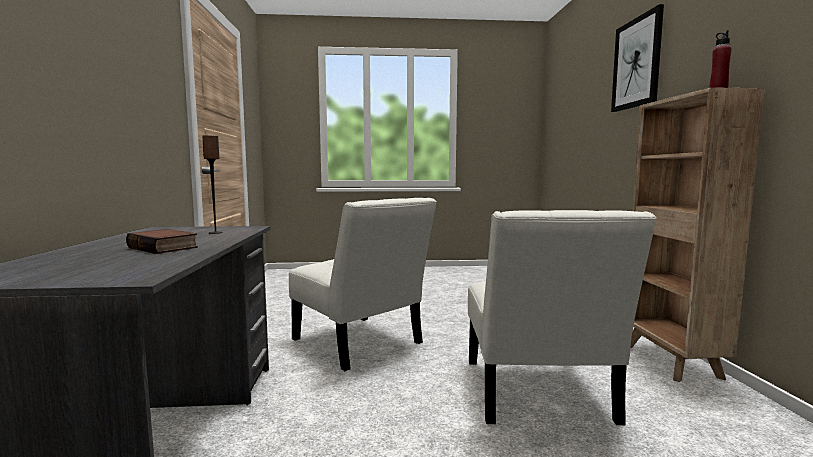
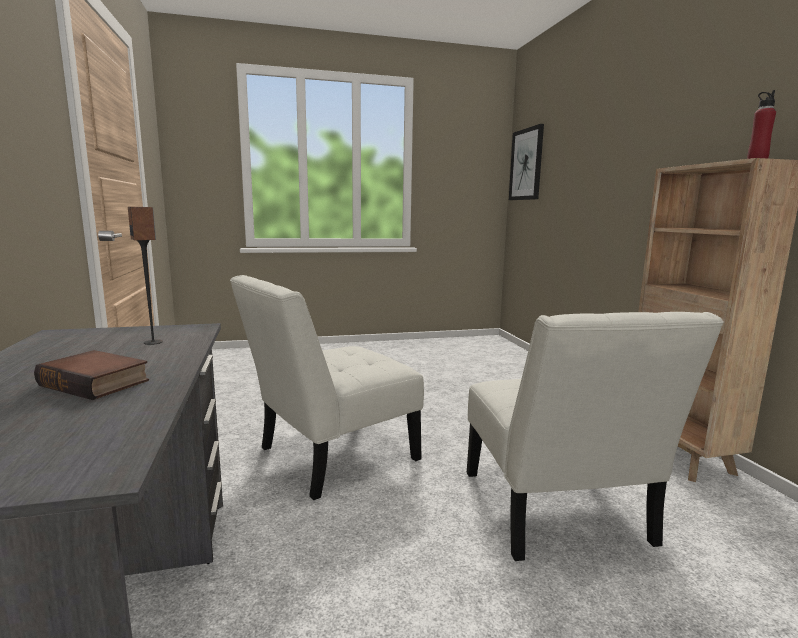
camera: 10 degrees left, 5 degrees up
white chair [289,198,437,371] -> white chair turned 105 degrees clockwise [230,275,424,500]
picture [611,4,664,112] -> picture moved to [509,124,544,200]

